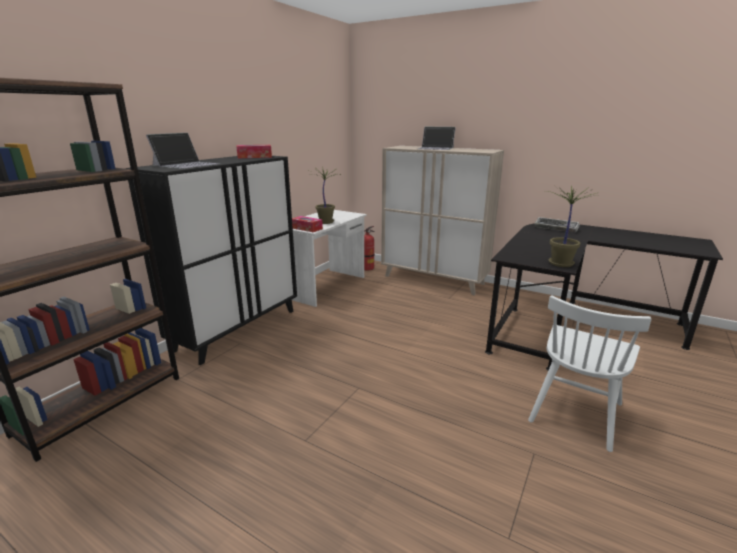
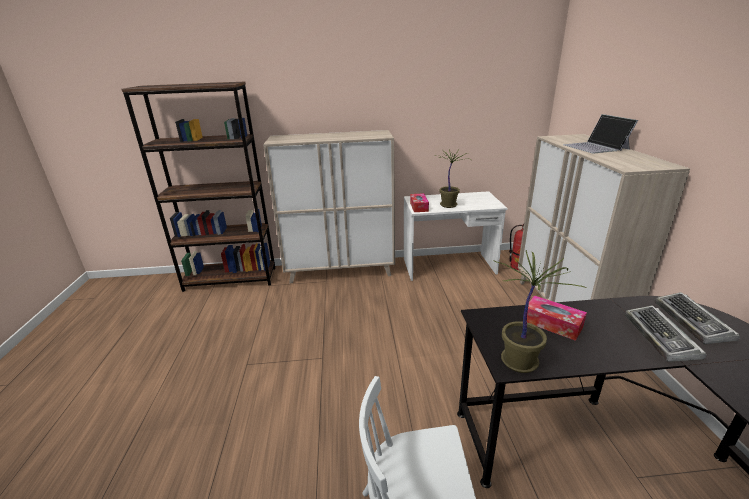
camera: 55 degrees right, 5 degrees up
black cabinet [126,156,297,365] -> beige cabinet [263,130,395,283]
laptop [146,133,220,169] -> none
tissue box [236,145,272,158] -> tissue box moved to [527,295,587,341]
none -> keyboard [625,305,706,362]

